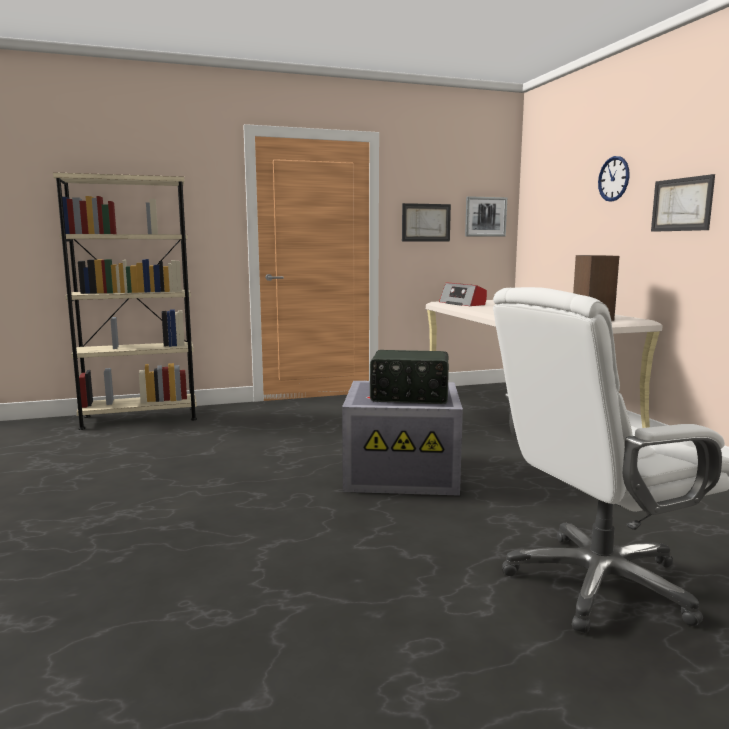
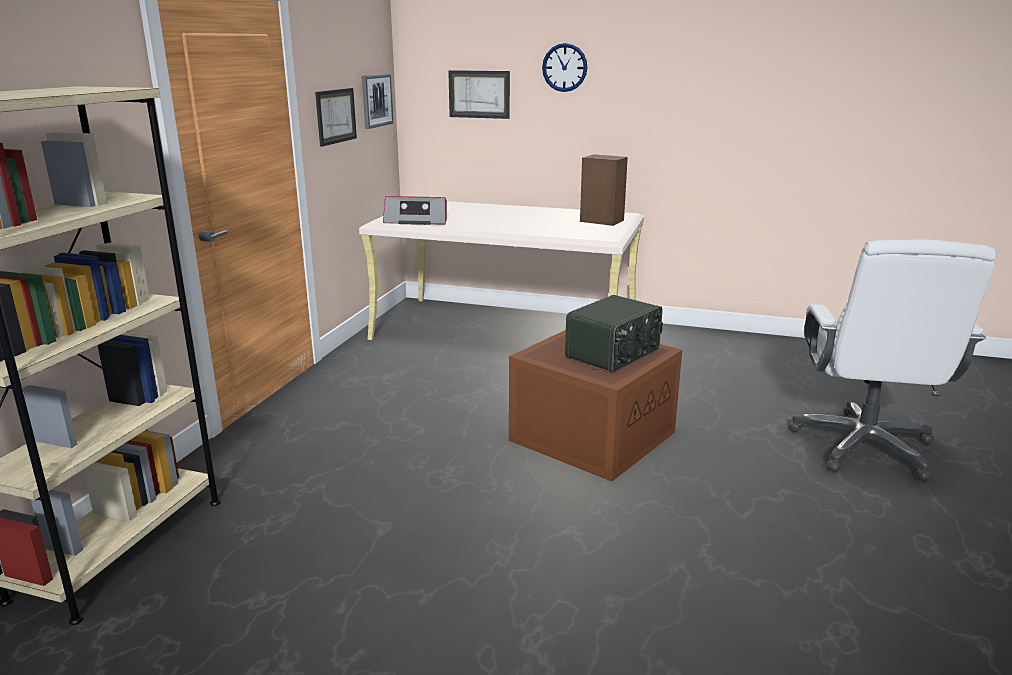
camera: 55 degrees left, 10 degrees up
grey storage box [342,381,463,496] -> brown storage box [509,330,682,482]
picture [651,174,715,232] -> picture moved to [448,70,510,119]

